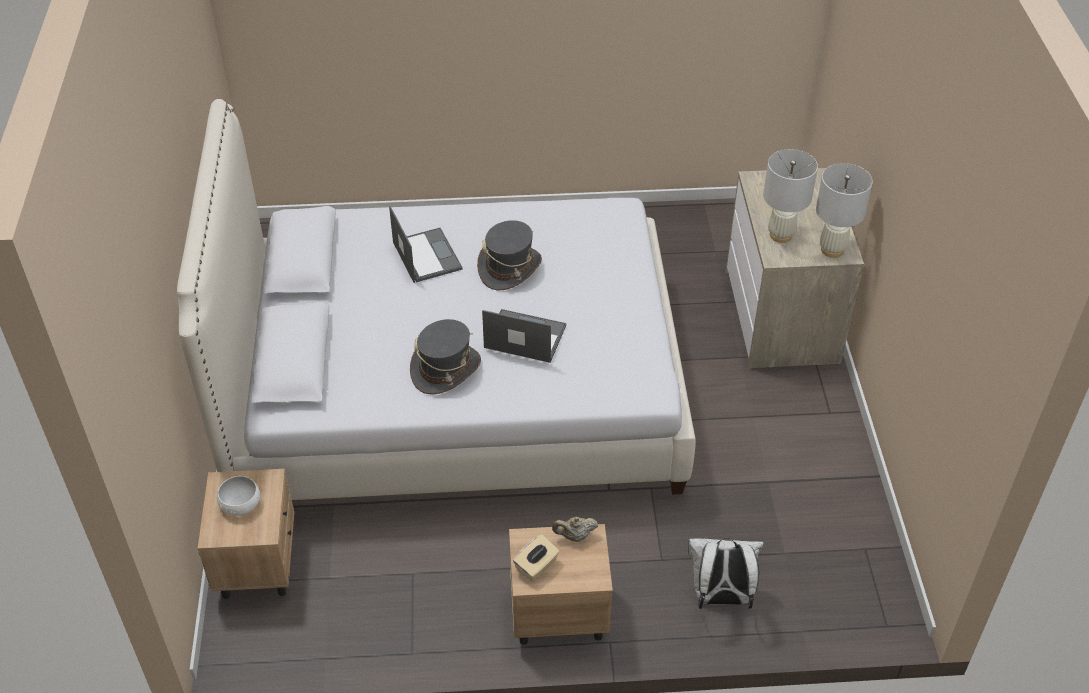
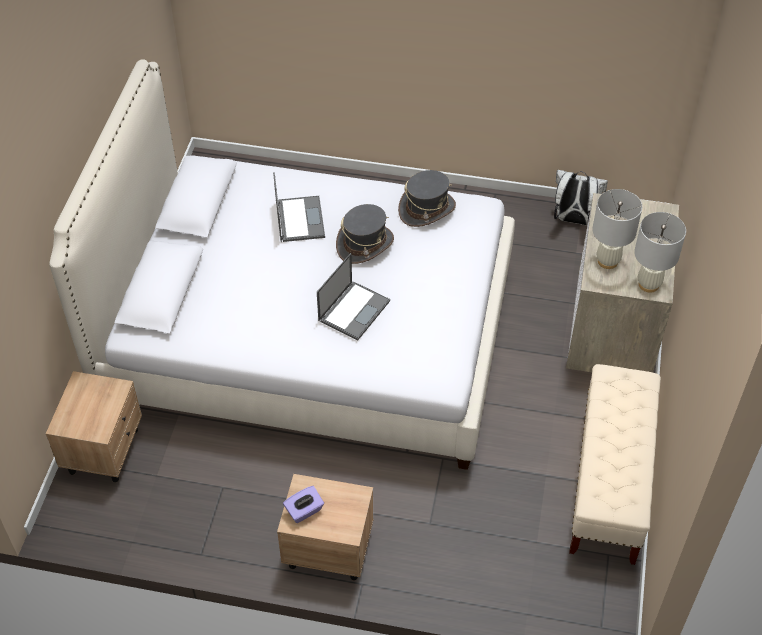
camera: 15 degrees right, 5 degrees up
white bowl [217,476,260,516] -> none
grey hat [410,319,481,395] -> grey hat moved to [398,170,456,227]
laptop [482,309,566,363] -> laptop turned 90 degrees clockwise [317,253,390,340]
beige tissue box [513,534,559,581] -> purple tissue box [283,486,324,523]
beige teapot [552,516,598,542] -> none
white backpack [688,538,763,609] -> white backpack moved to [554,170,608,225]
none -> beige bench [569,364,661,565]

